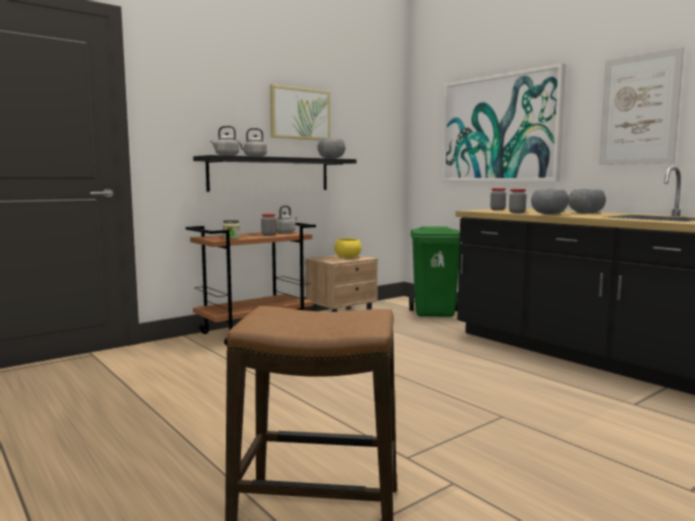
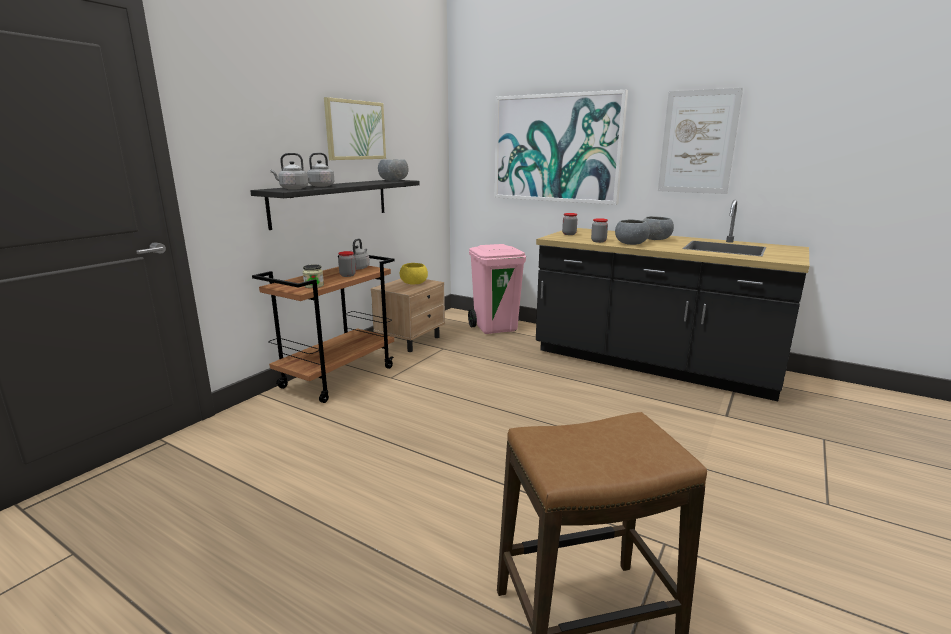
camera: 20 degrees left, 10 degrees up
green trash can [409,226,461,317] -> pink trash can [468,244,526,334]

